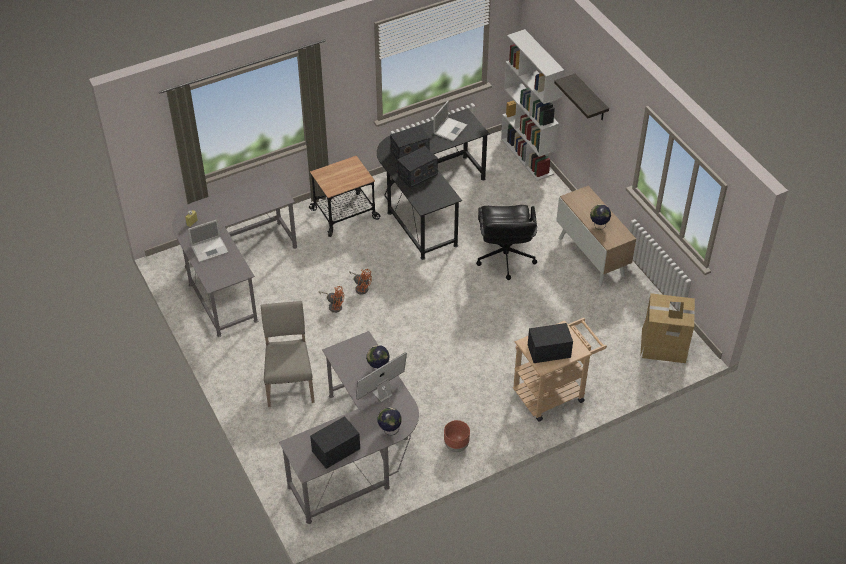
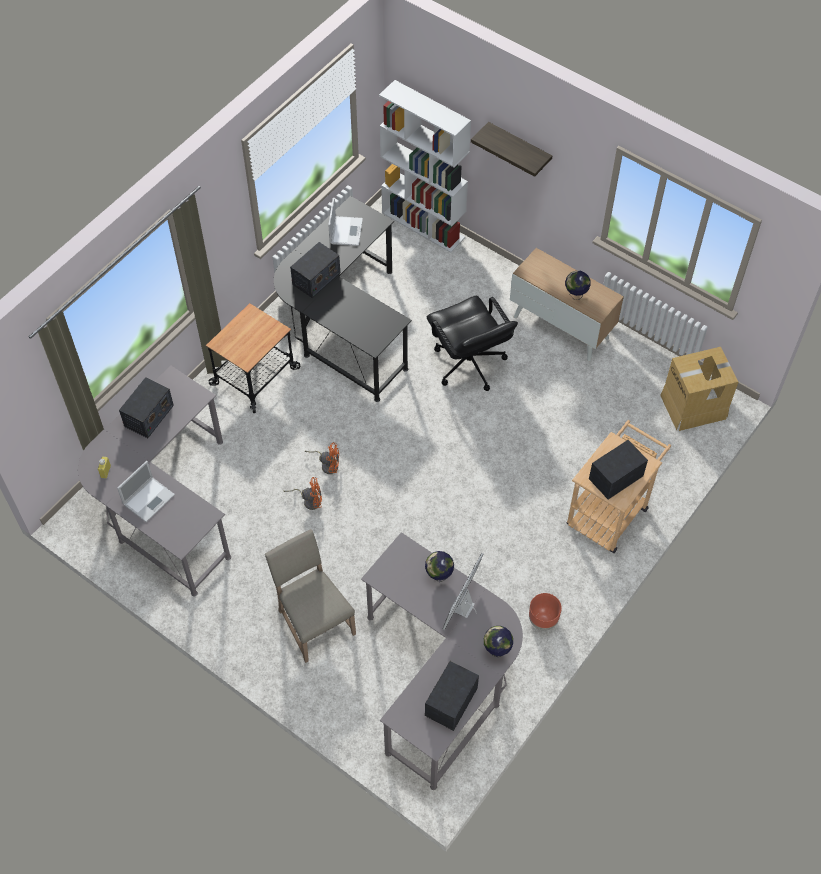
camera: 25 degrees left, 10 degrees up
radio [397,146,438,188] -> radio moved to [119,377,174,438]

